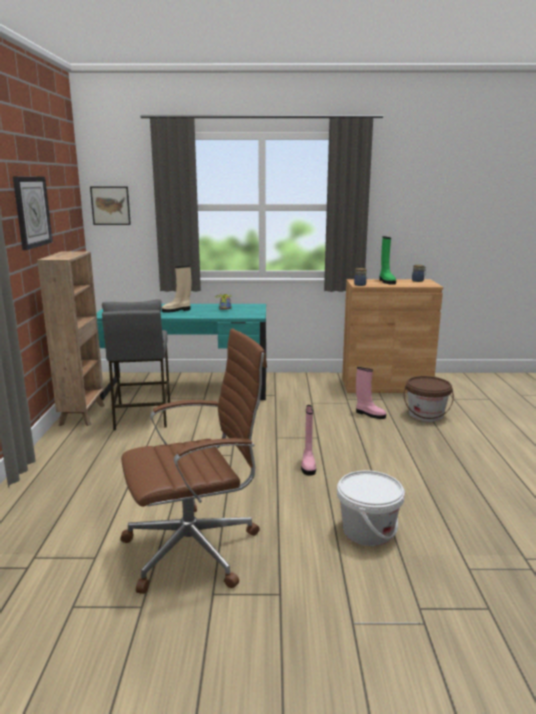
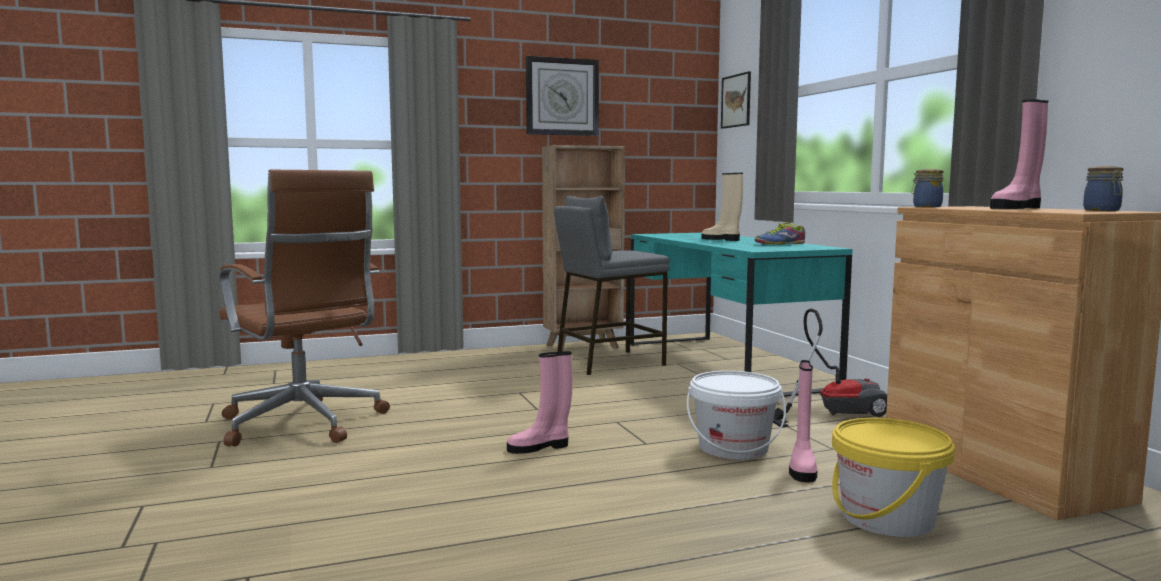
camera: 70 degrees right, 10 degrees down
white bucket [337,470,405,546] -> white bucket moved to [687,371,786,460]
green boot [380,236,396,285] -> pink boot [990,99,1049,209]
brown bucket [404,376,454,422] -> yellow bucket [832,418,955,537]
none -> vacuum cleaner [773,309,887,428]

